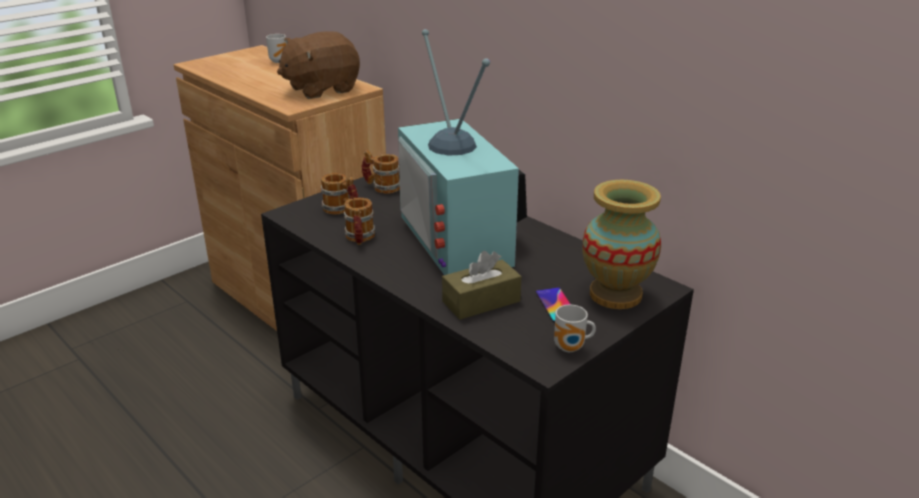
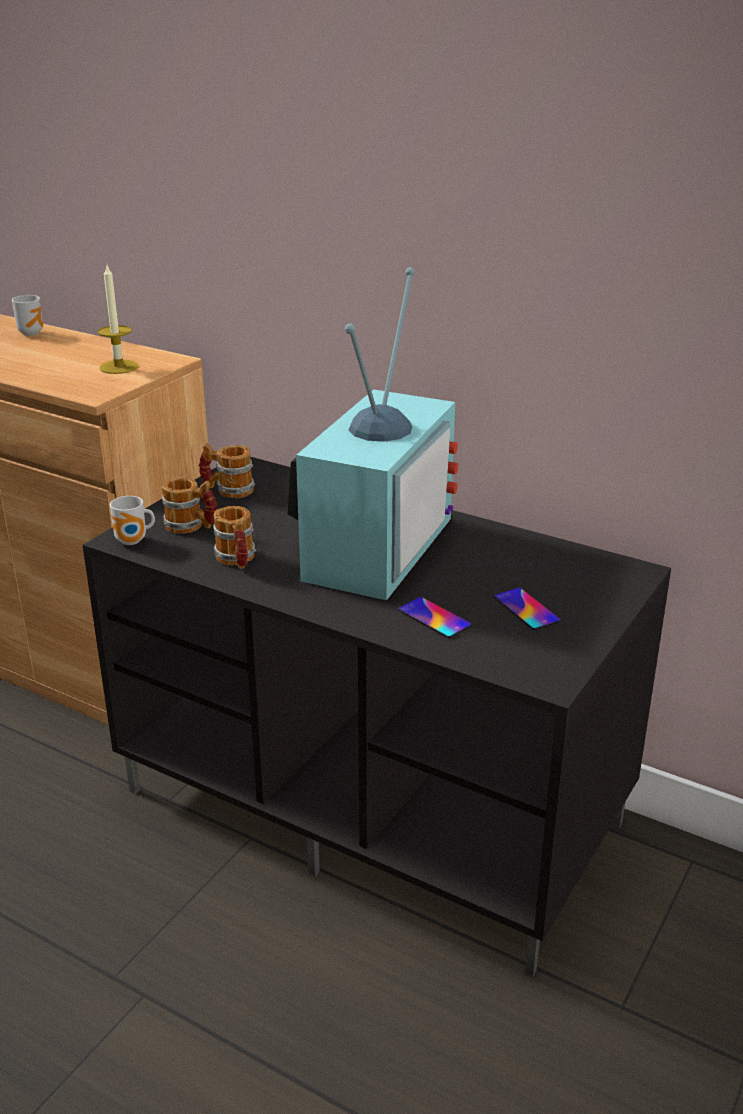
camera: 15 degrees left, 0 degrees up
brown plush toy [277,32,360,99] -> candle [98,265,138,374]
television [398,29,527,275] -> television turned 120 degrees counterclockwise [288,267,458,601]
brown tissue box [442,251,522,320] -> phone [398,597,472,638]
mug [554,305,596,352] -> mug moved to [110,496,155,545]
vase [583,180,661,309] -> none

